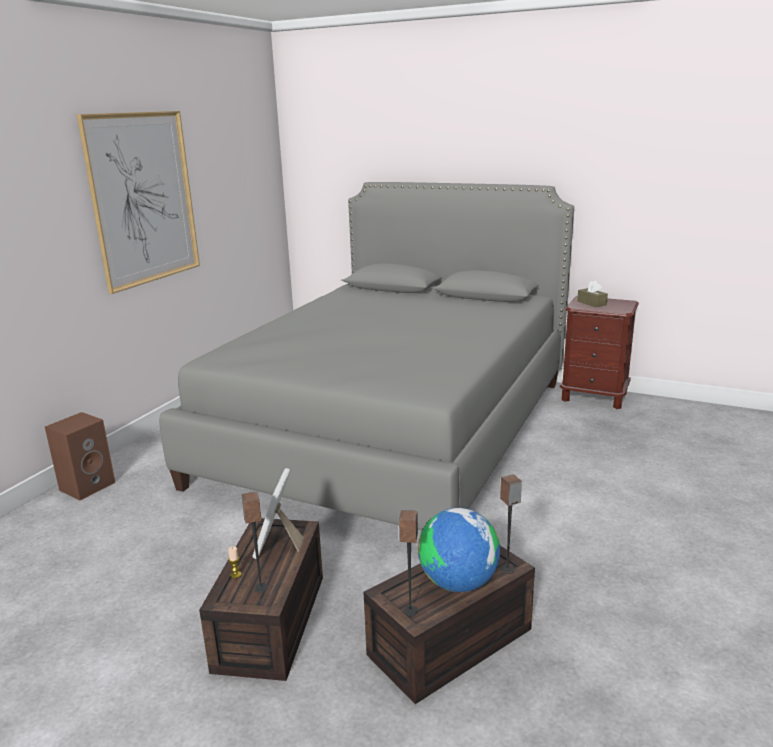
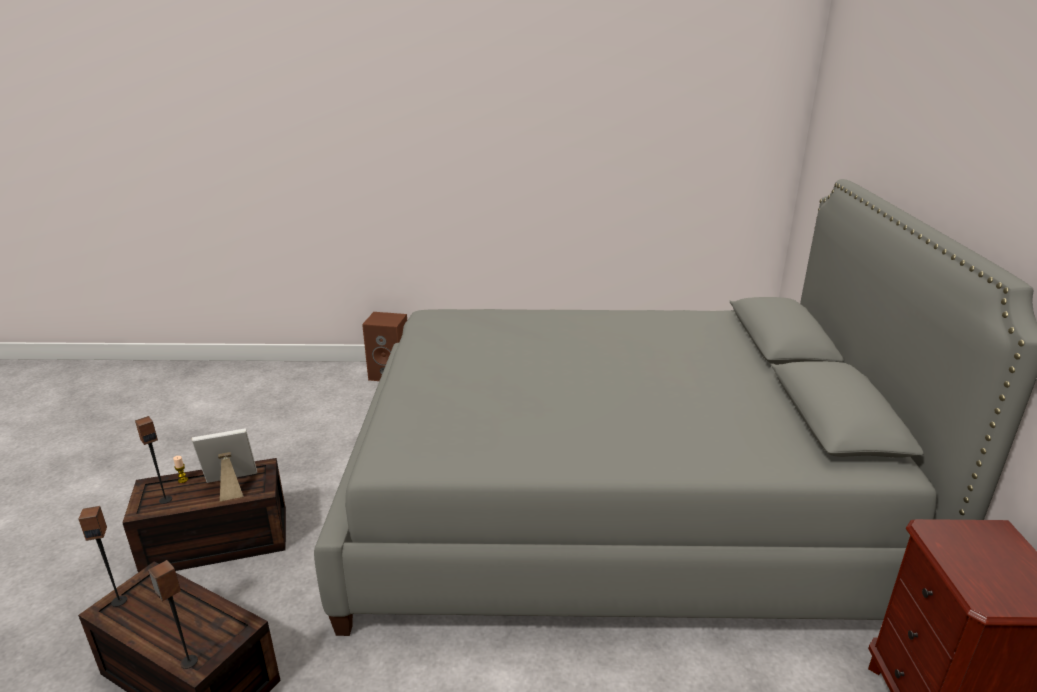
camera: 65 degrees right, 5 degrees up
picture [76,111,200,294] -> none
globe [418,508,500,592] -> none
brown tissue box [577,280,608,307] -> none

